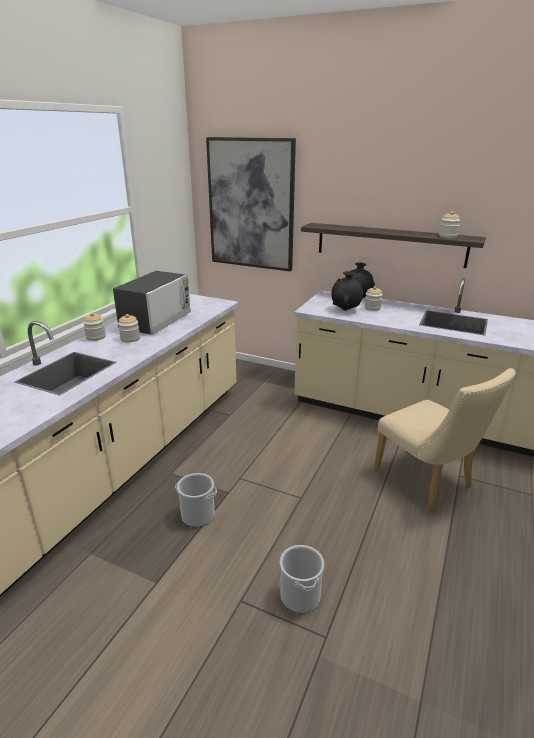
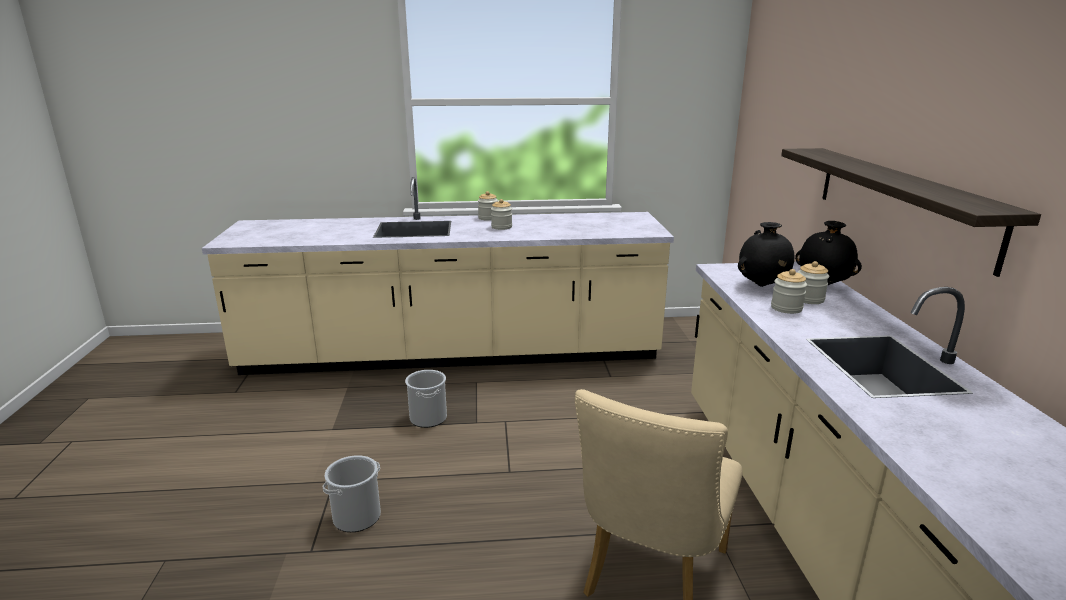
camera: 60 degrees right, 5 degrees down
microwave [113,271,191,335] -> none
picture [206,137,296,272] -> none
jar [439,211,460,238] -> jar moved to [771,269,807,314]

